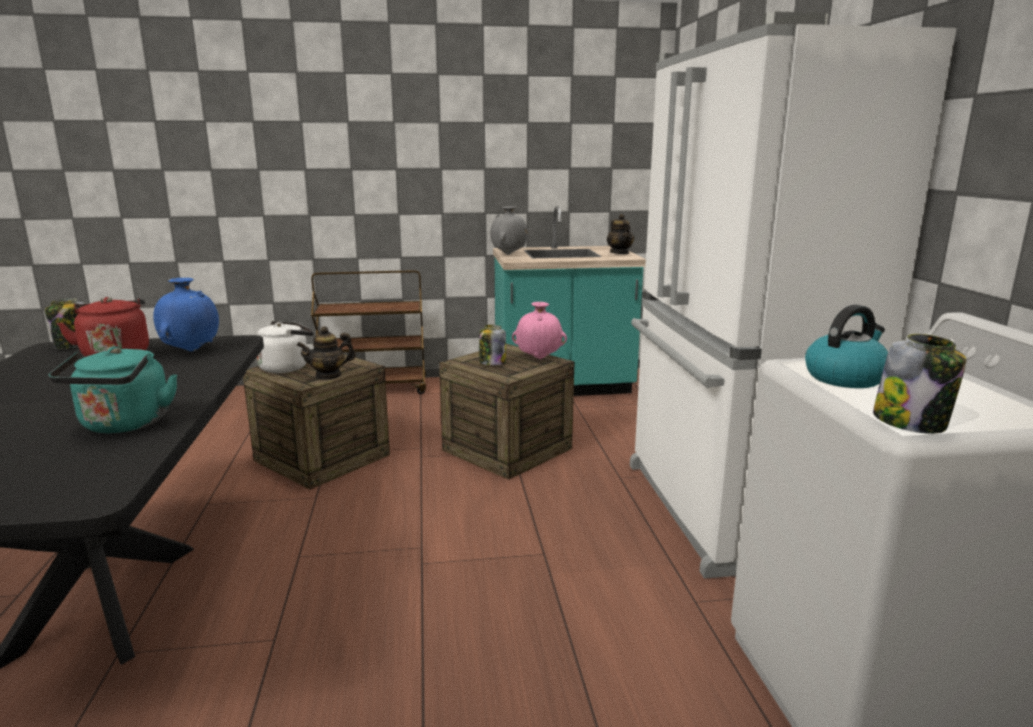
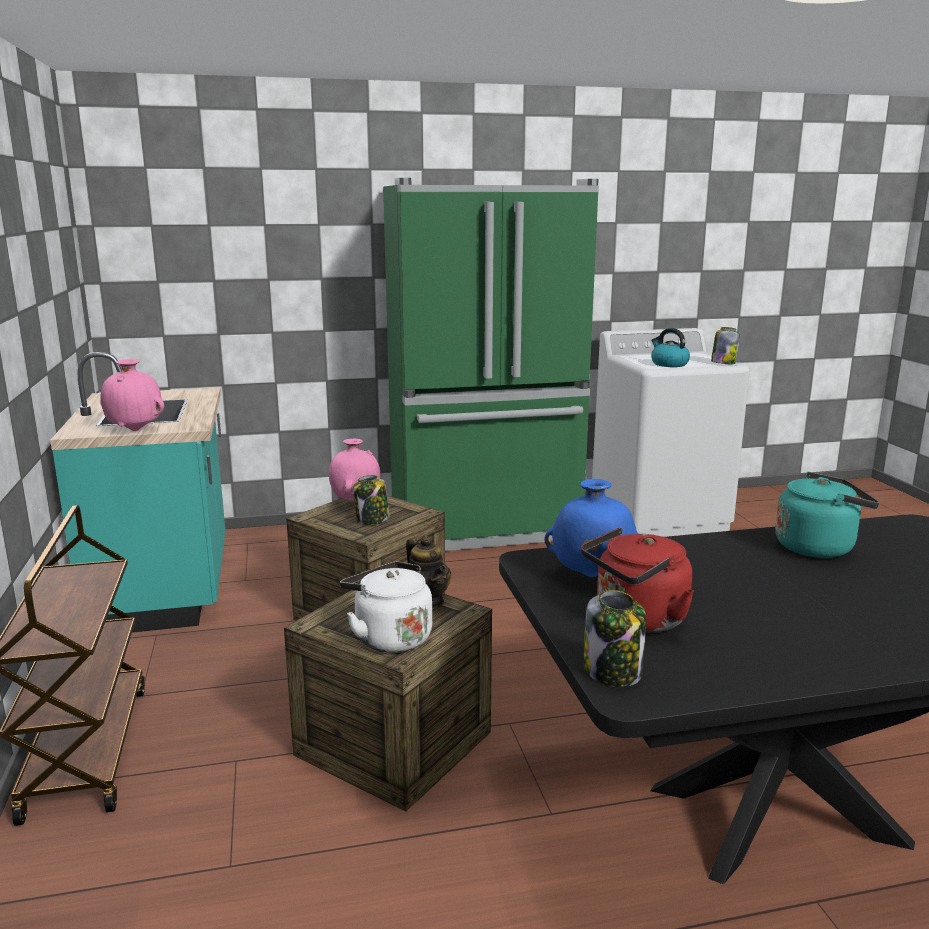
camera: 95 degrees left, 0 degrees up
grey vase [490,206,528,255] -> pink vase [100,359,164,431]
teapot [607,214,634,254] -> none
white fridge [630,12,957,579] -> green fridge [383,178,599,551]

